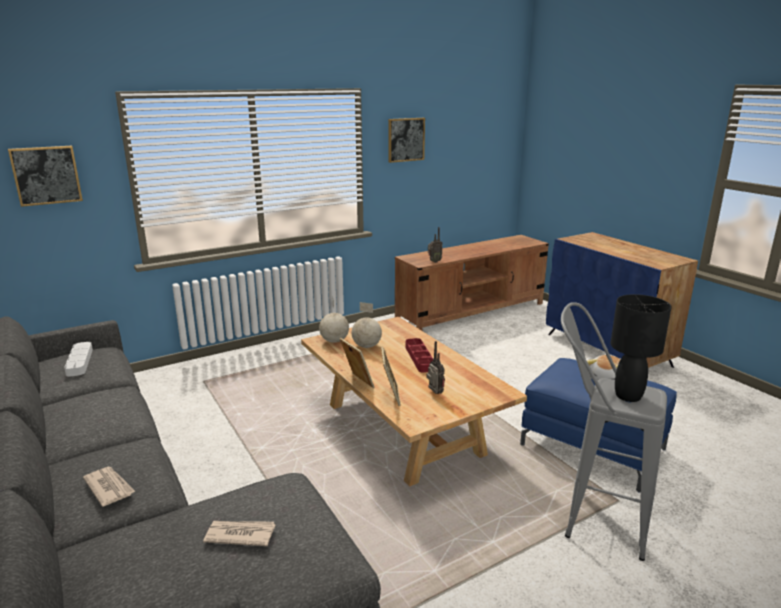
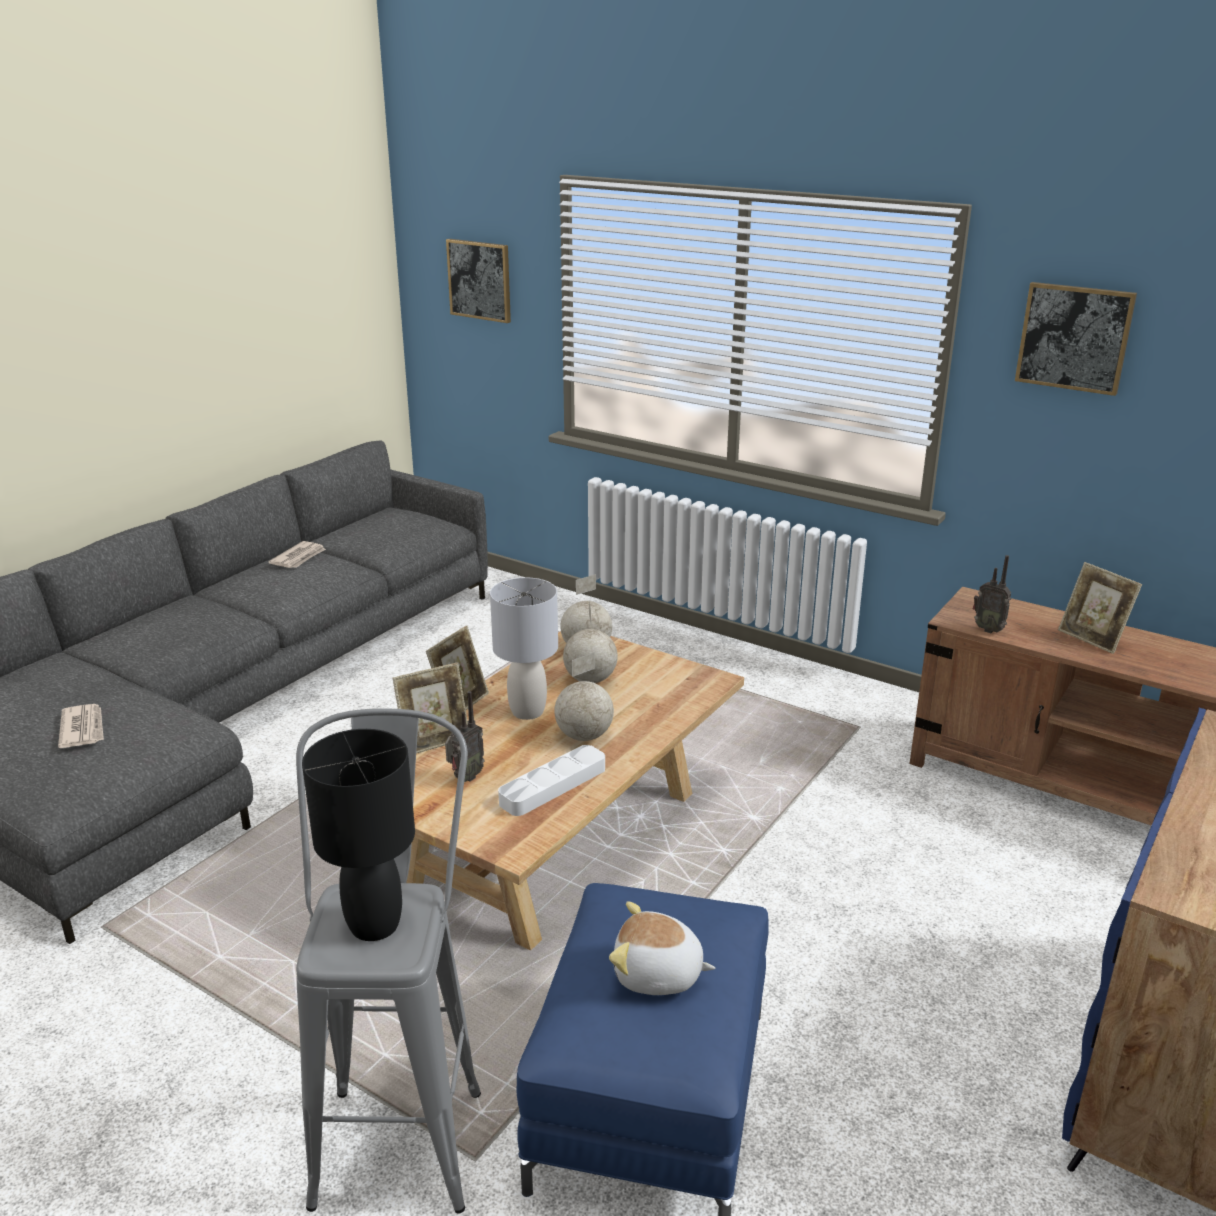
camera: 65 degrees right, 5 degrees up
white tray [64,342,93,377] -> white tray moved to [498,745,605,816]
newspaper [83,467,135,507] -> newspaper moved to [268,541,326,568]
red tray [406,338,433,373] -> globe [554,652,614,741]
none -> grey table lamp [490,577,558,720]
none -> picture frame [1058,562,1142,654]

